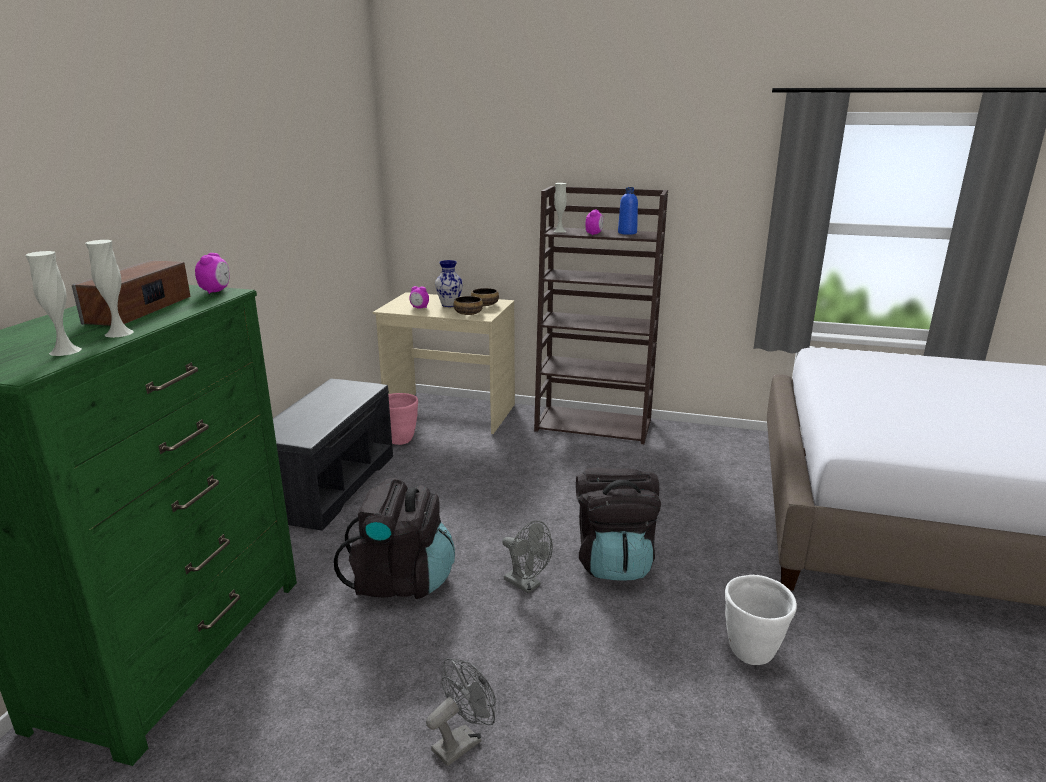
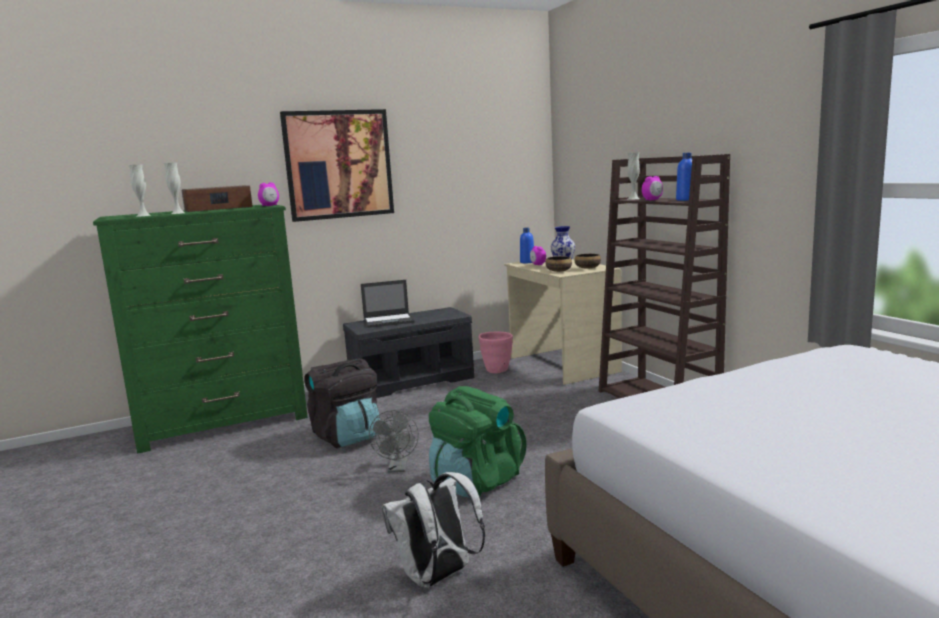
camera: 50 degrees right, 10 degrees down
grey fan [426,658,496,766] -> none
black backpack [576,468,661,581] -> green backpack [429,386,527,498]
white planter [725,575,797,665] -> white backpack [382,472,485,588]
none -> picture [280,109,394,222]
none -> laptop [361,280,414,328]
none -> blue bottle [520,228,534,263]

